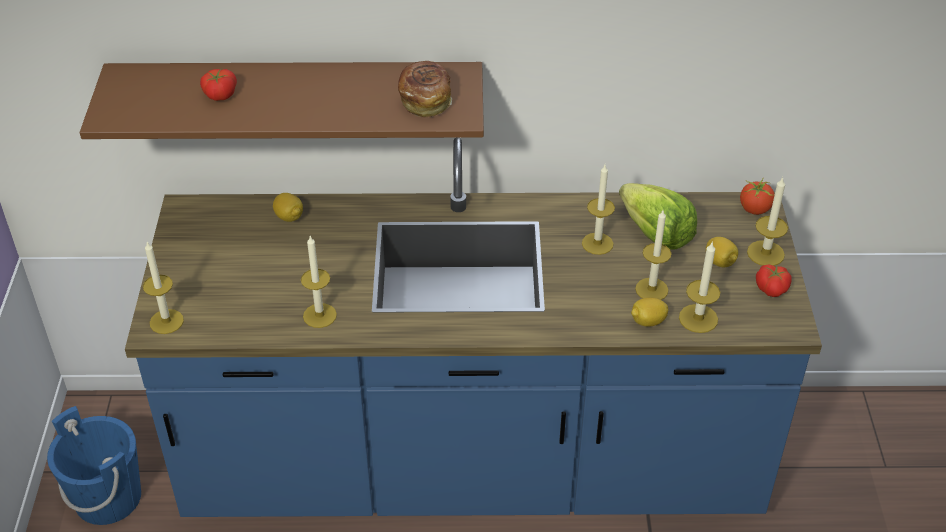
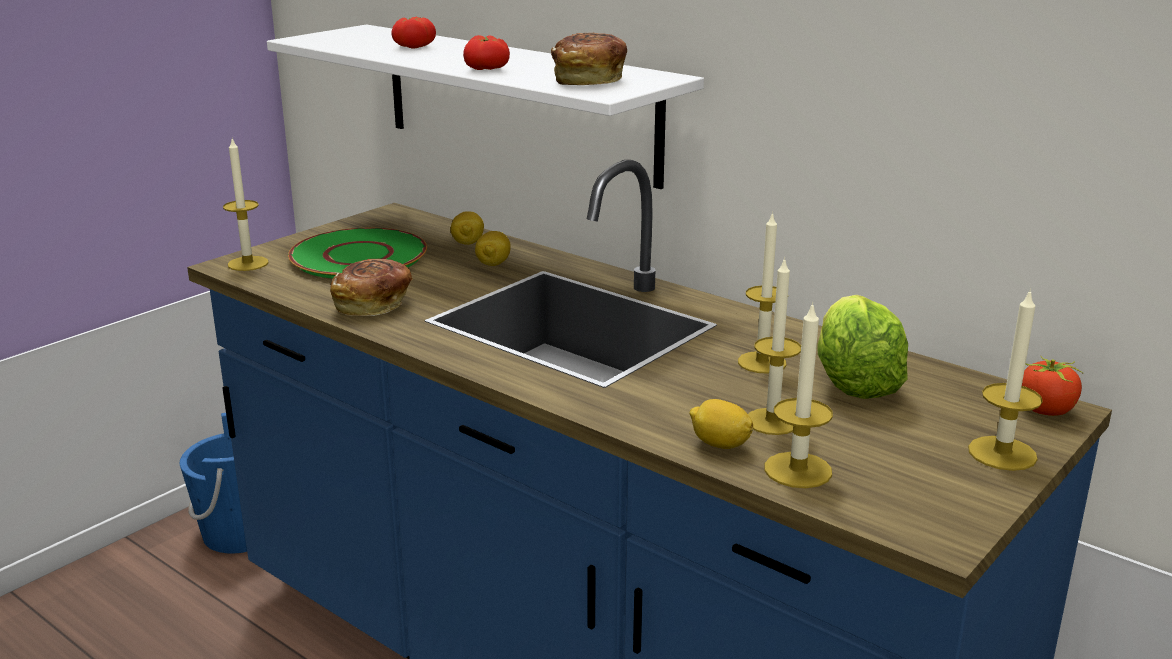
camera: 40 degrees right, 20 degrees down
brown shelf [80,62,484,139] -> white shelf [267,24,704,189]
candle [301,236,337,328] -> bread [330,259,413,316]
lemon [706,237,738,268] -> lemon moved to [475,231,511,266]
tomato [756,264,791,297] -> tomato moved to [463,35,510,70]
none -> green plate [288,228,427,278]

